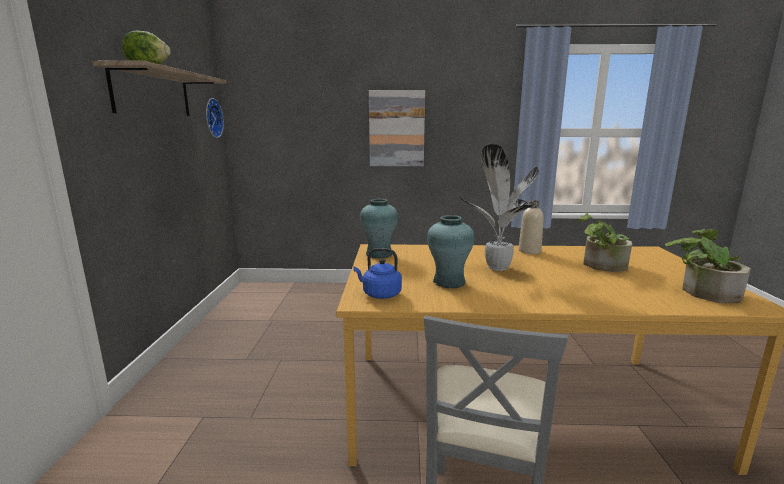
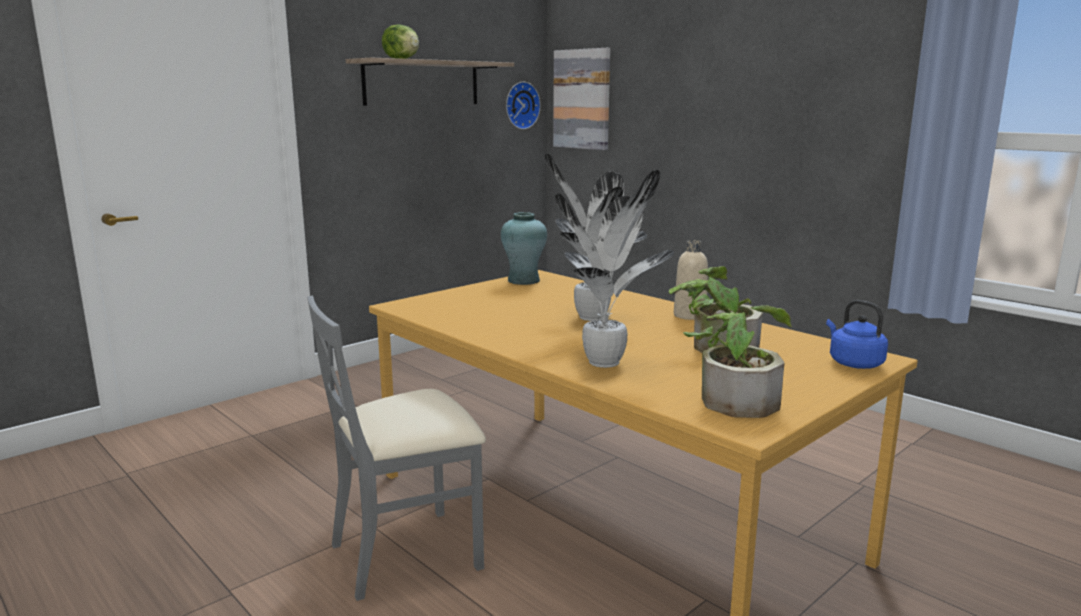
camera: 45 degrees right, 0 degrees up
blue kettle [353,248,402,299] -> blue kettle moved to [826,300,888,369]
picture [369,90,425,166] -> picture moved to [553,48,610,150]
turquoise vase [427,215,474,288] -> none
none -> potted plant [555,170,674,368]

